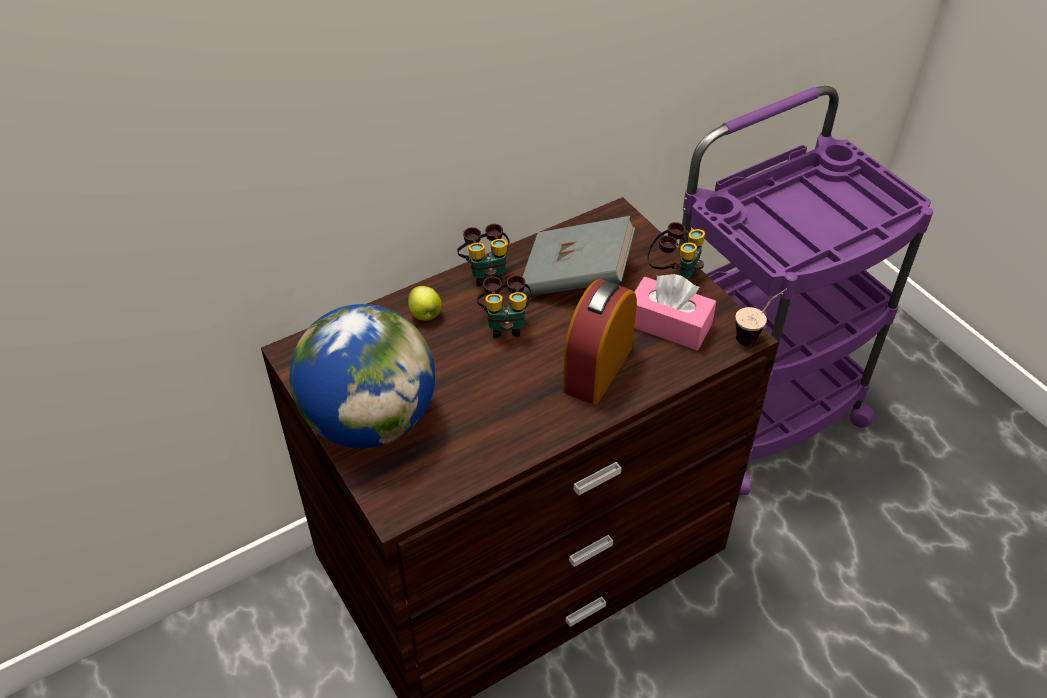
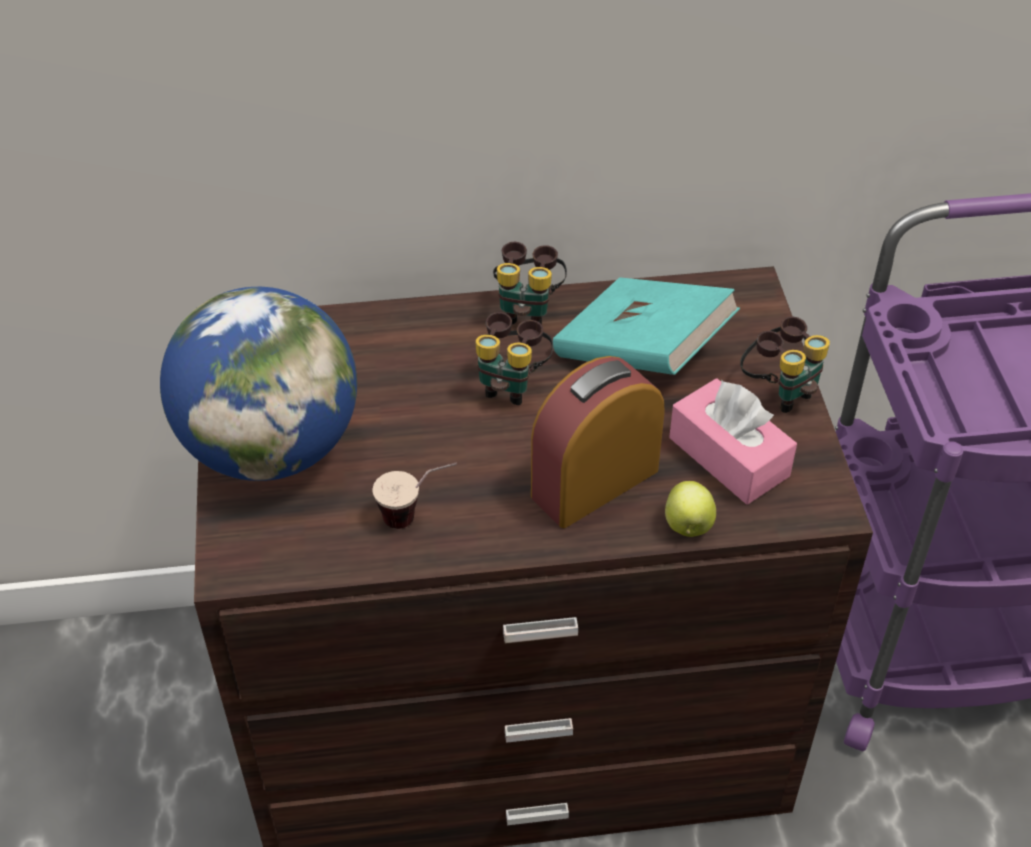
camera: 25 degrees right, 0 degrees up
apple [408,286,442,321] -> apple moved to [665,481,716,537]
grey book [522,216,635,296] -> turquoise book [553,277,740,375]
cup [735,288,787,346] -> cup moved to [372,463,457,529]

